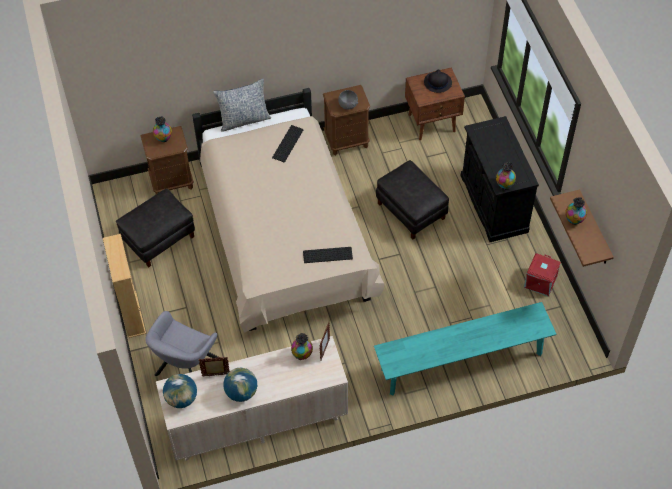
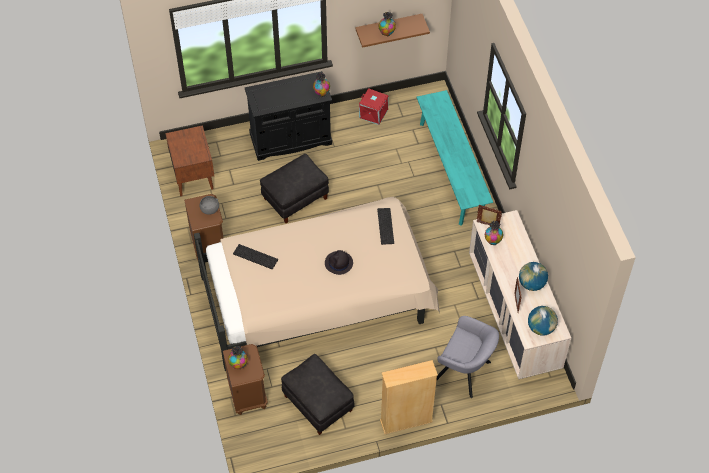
camera: 90 degrees left, 0 degrees up
pillow [213,79,271,132] -> none
black hat [424,69,452,93] -> black hat moved to [325,250,353,275]

